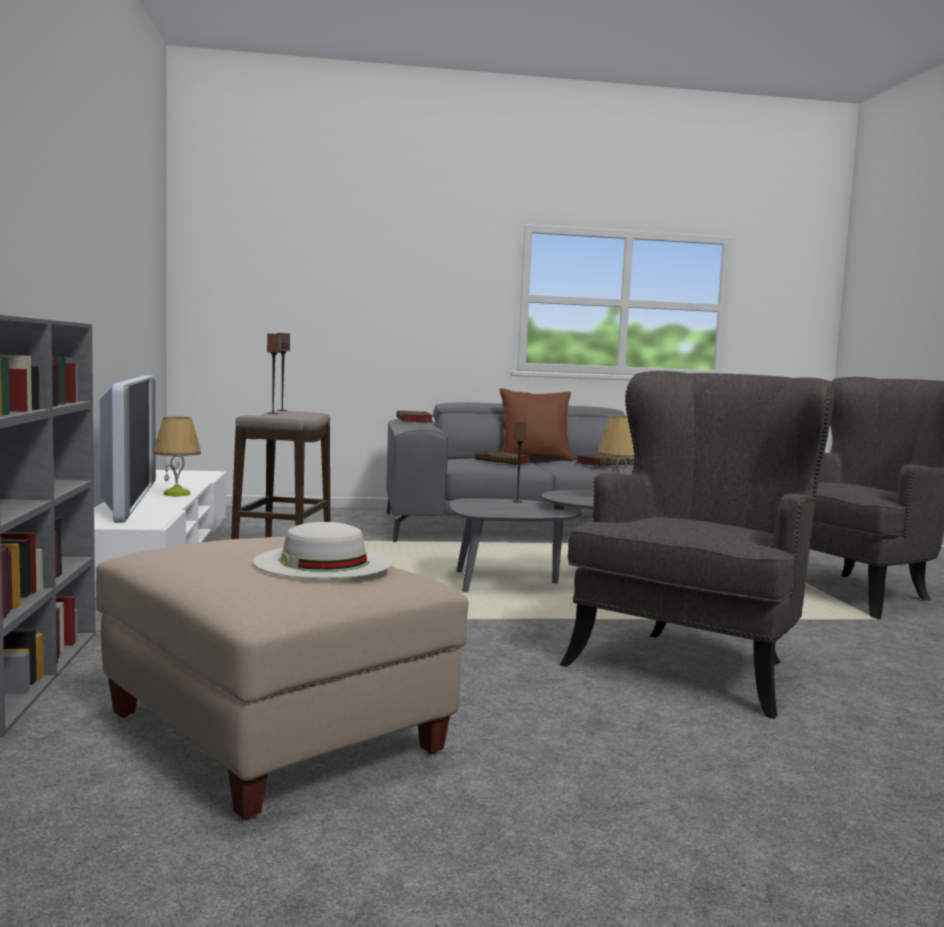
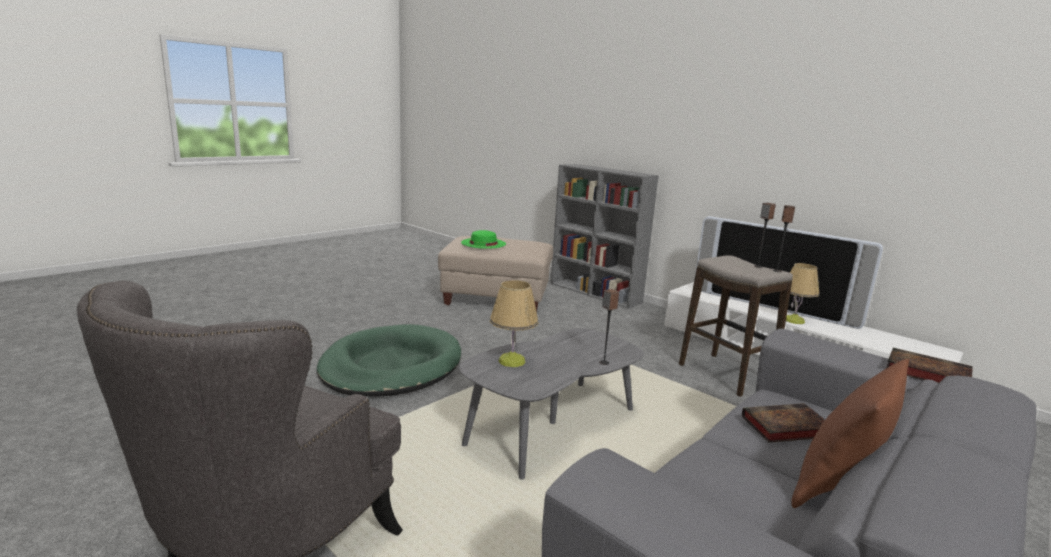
camera: 140 degrees right, 10 degrees up
white hat [253,522,394,578] -> green hat [461,230,506,249]
grey armchair [560,371,835,719] -> green dog bed [317,324,461,396]
book [576,455,630,466] -> none

